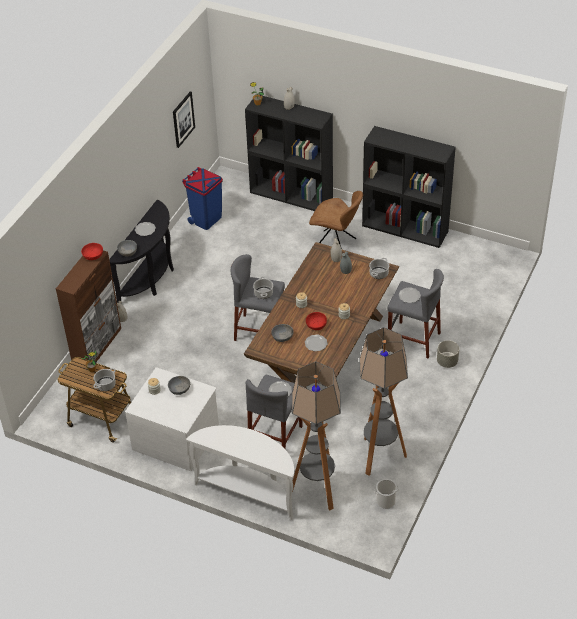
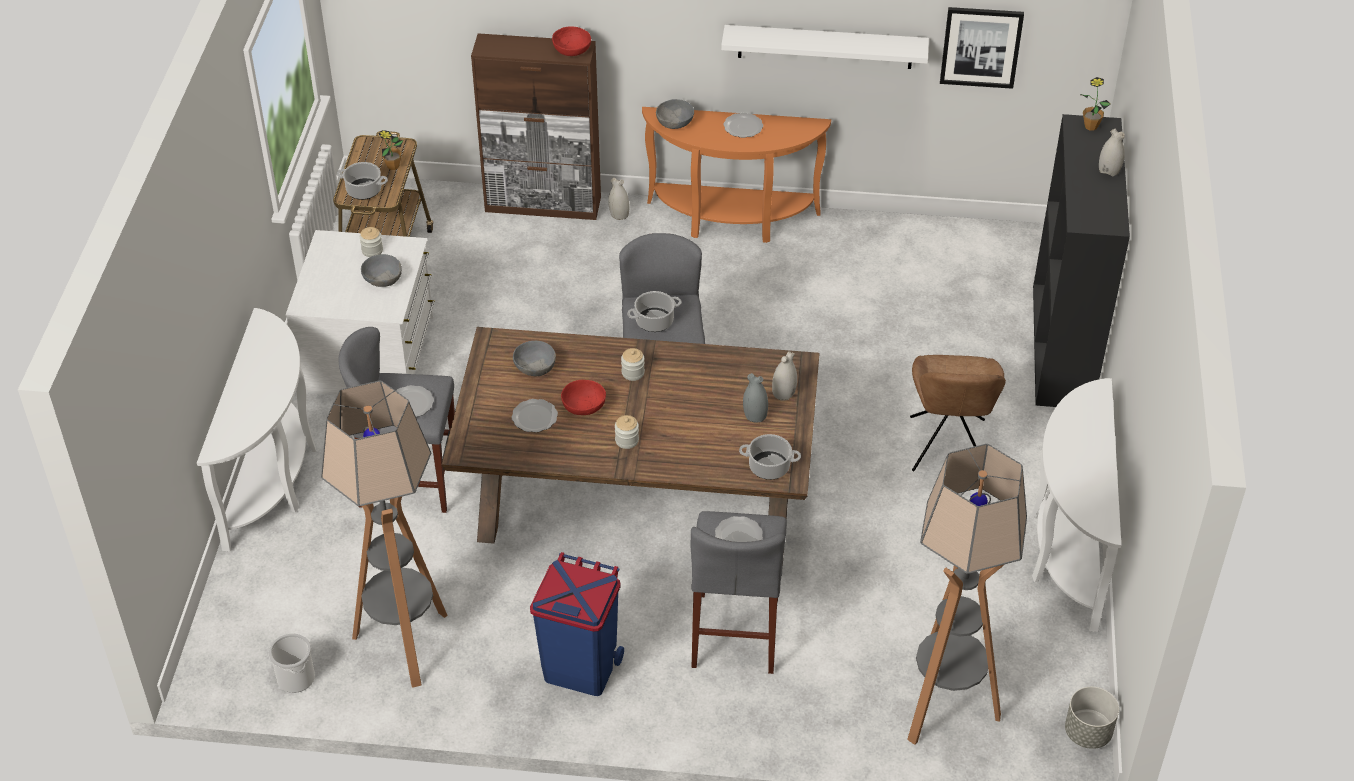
camera: 70 degrees right, 0 degrees up
black console table [109,200,174,303] -> orange console table [642,107,831,243]
blue trash can [182,167,223,230] -> blue trash can moved to [530,552,624,696]
floor lamp [292,362,341,510] -> floor lamp moved to [907,444,1027,745]
black bookcase [362,126,456,248] -> white console table [1030,378,1121,632]
grey planter [437,340,459,368] -> grey planter moved to [1065,687,1119,749]
none -> white shelf [721,25,929,69]

